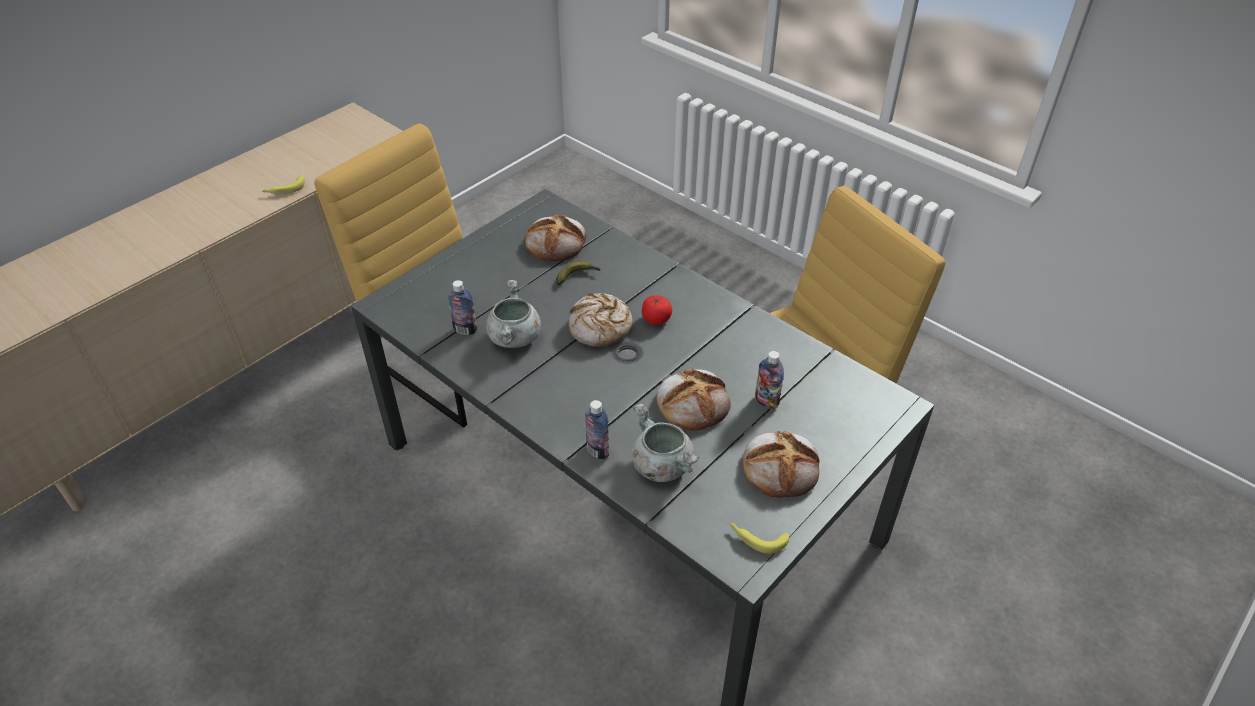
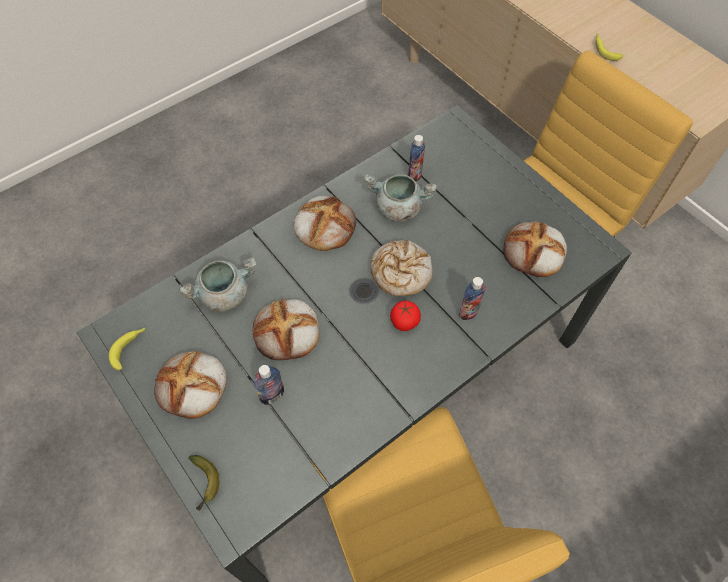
camera: 100 degrees right, 15 degrees up
banana [556,261,601,285] -> banana moved to [188,455,219,511]
bottle [585,400,609,459] -> bottle moved to [459,277,486,320]
none -> bread [294,196,356,251]

